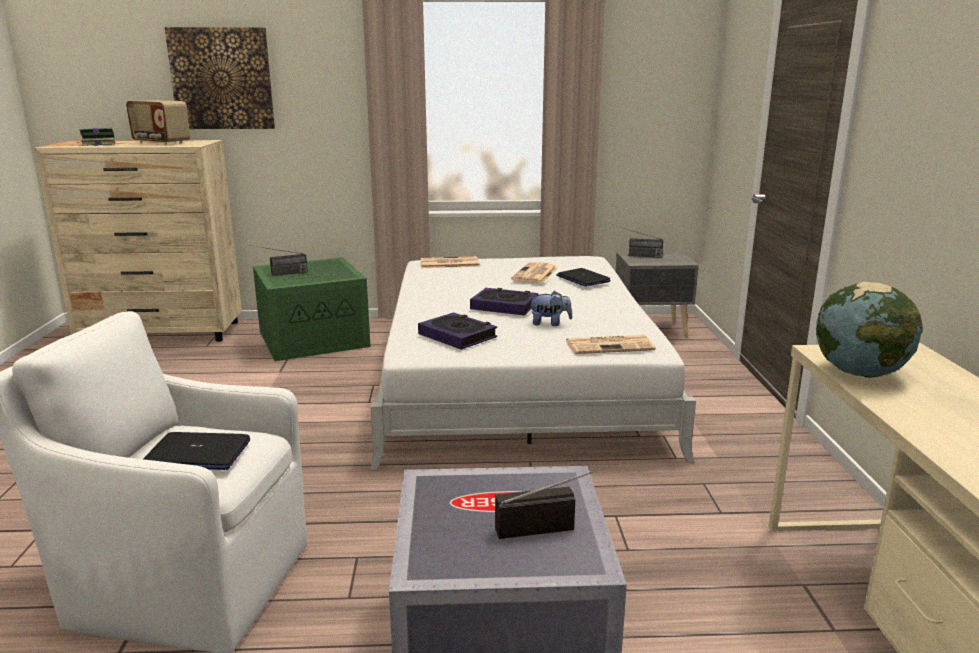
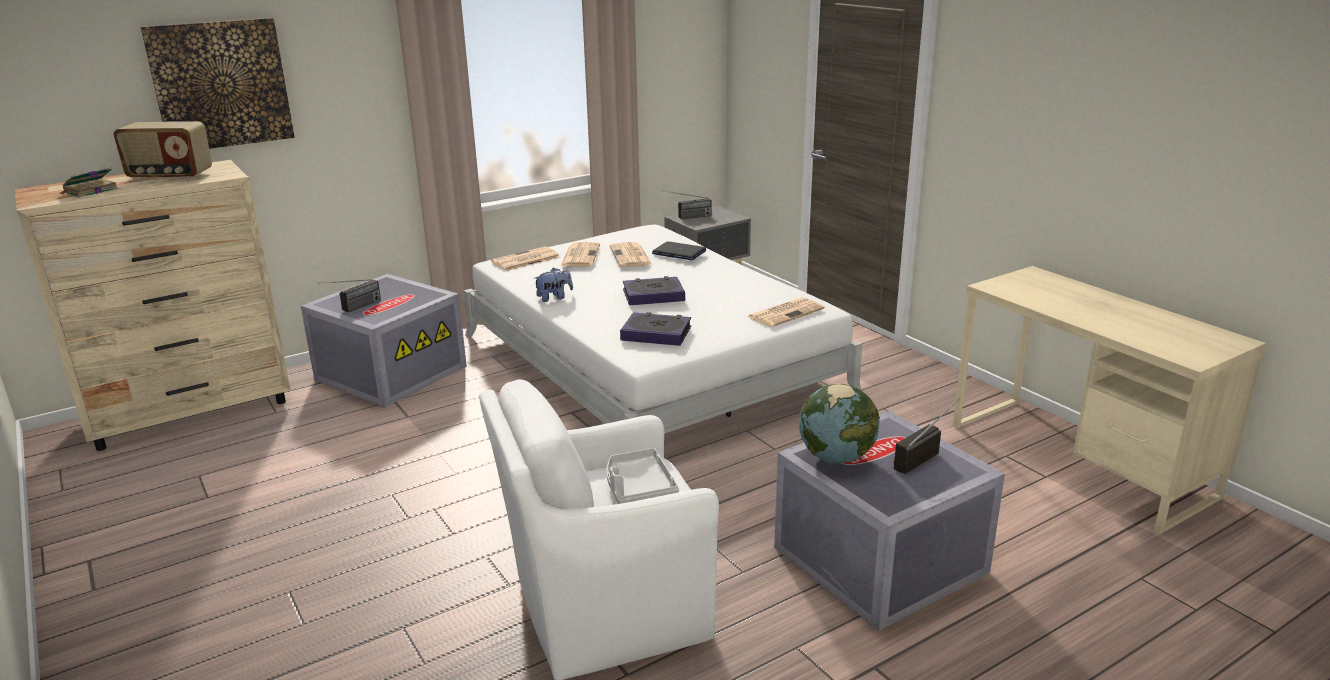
camera: 30 degrees left, 5 degrees up
laptop [143,432,250,470] -> grey tray [607,448,679,504]
green storage box [253,257,371,361] -> grey storage box [301,274,467,408]
plush toy [528,291,572,326] -> plush toy moved to [533,268,573,302]
globe [816,282,923,378] -> globe moved to [799,384,880,463]
none -> newspaper [560,242,600,266]

